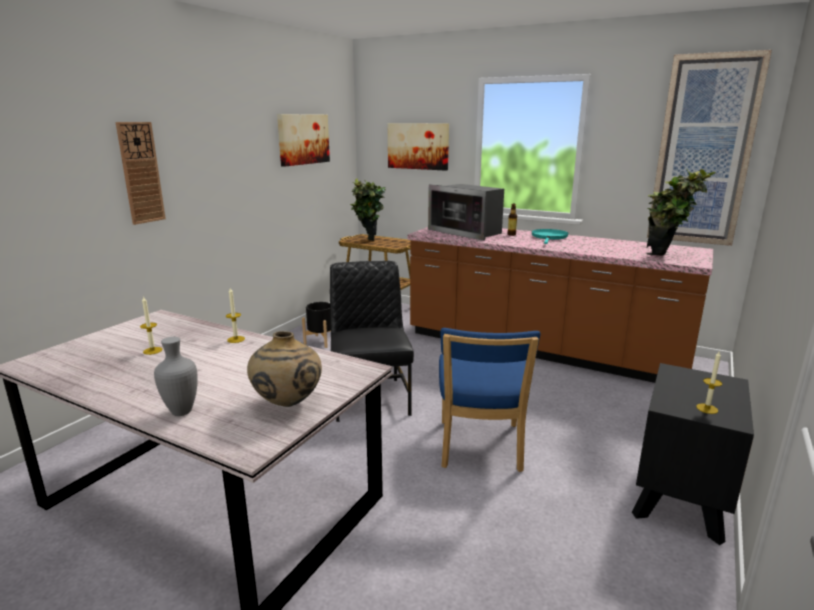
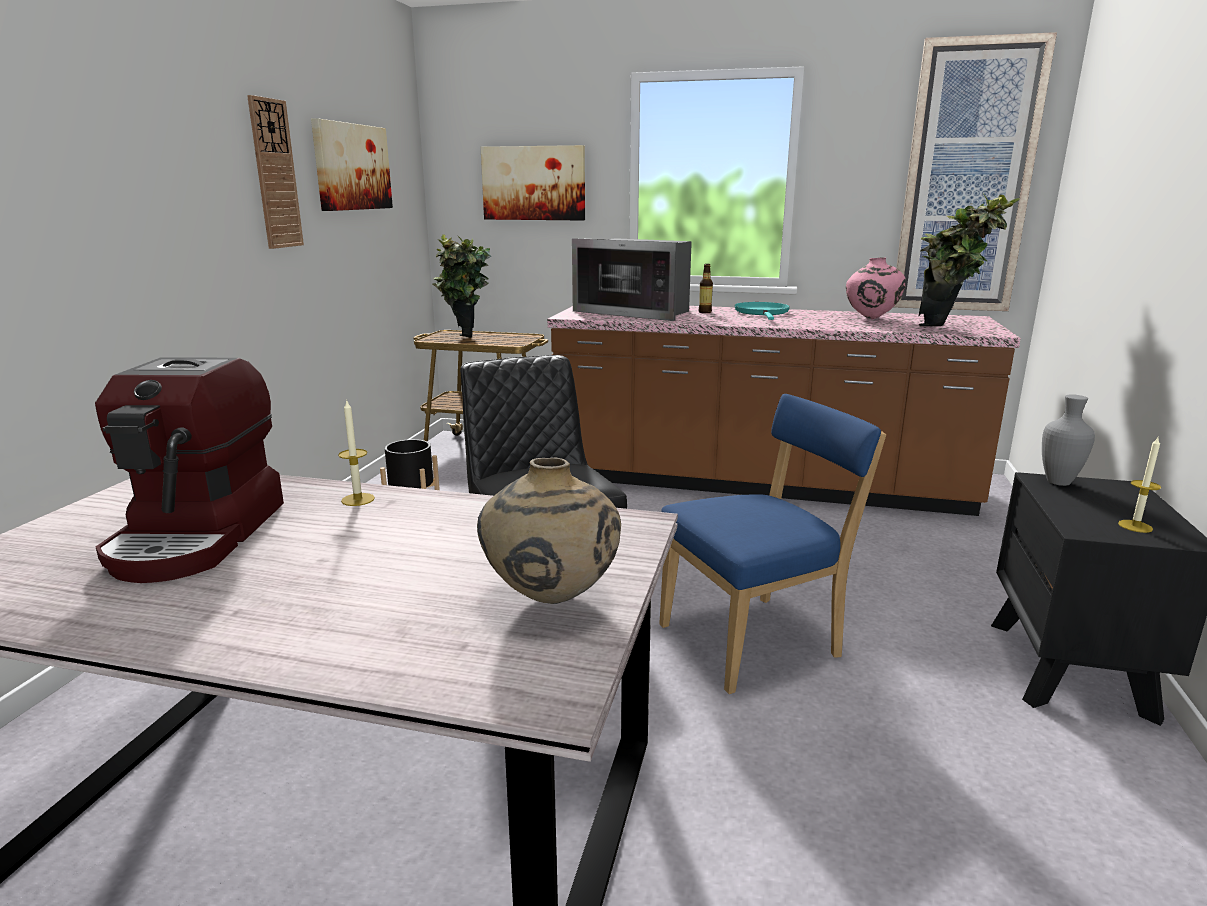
camera: 15 degrees left, 0 degrees up
wall clock [116,122,166,225] -> wall clock moved to [247,95,304,249]
candle [140,296,162,355] -> coffee machine [95,357,284,583]
grey vase [154,337,198,416] -> grey vase moved to [1042,394,1095,486]
blue chair [439,328,541,472] -> blue chair turned 105 degrees counterclockwise [659,394,886,694]
none -> pink vase [846,257,906,319]

